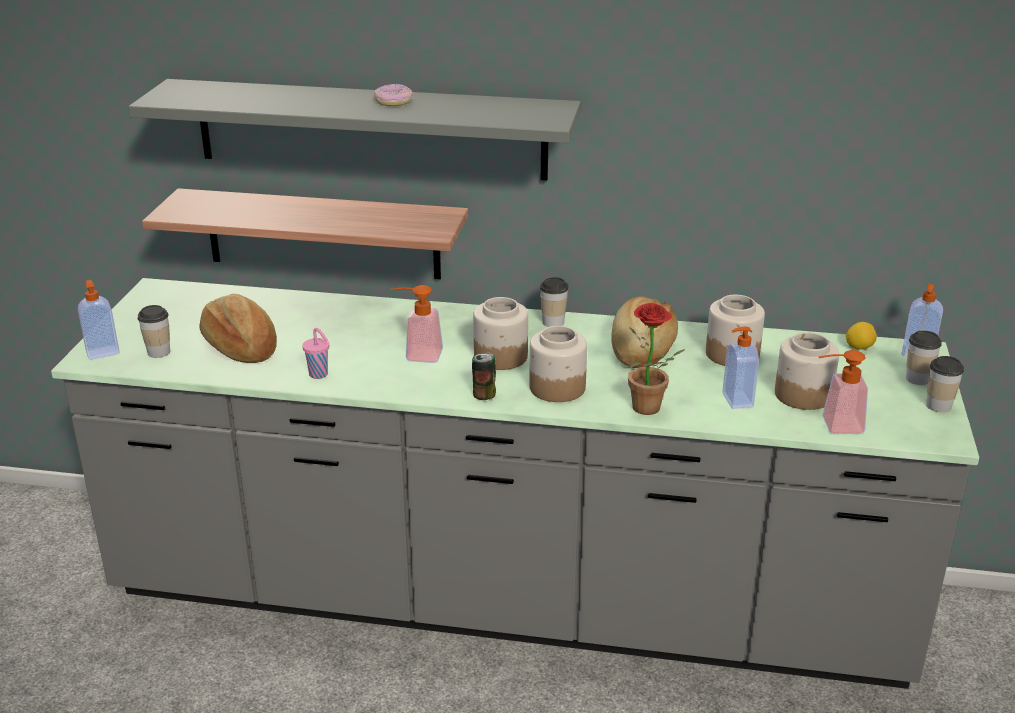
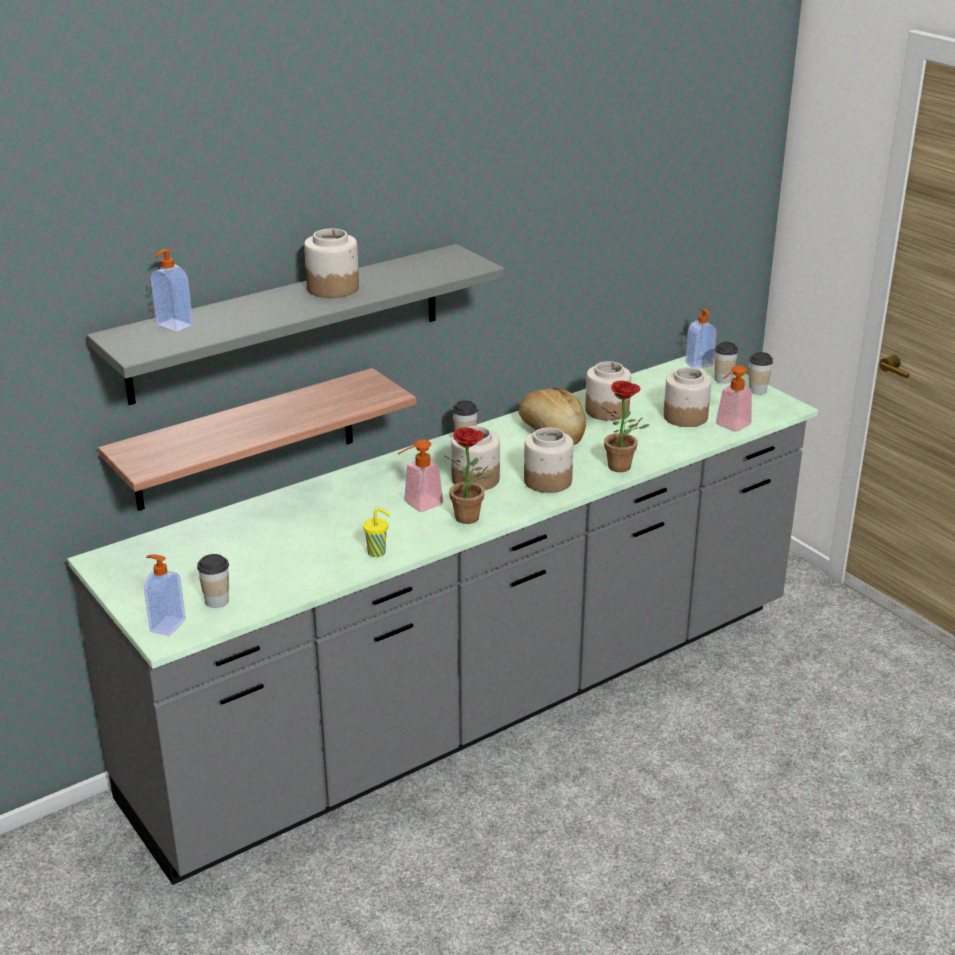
camera: 45 degrees left, 0 degrees up
bread [199,294,277,363] -> none
pink cup [302,328,329,379] -> yellow cup [363,508,390,557]
donut [374,84,413,106] -> jar [304,229,359,298]
can [472,353,496,400] -> none
soap dispenser [722,327,759,409] -> soap dispenser moved to [151,249,193,332]
lemon [846,322,877,350] -> none
none -> potted plant [443,427,494,524]

